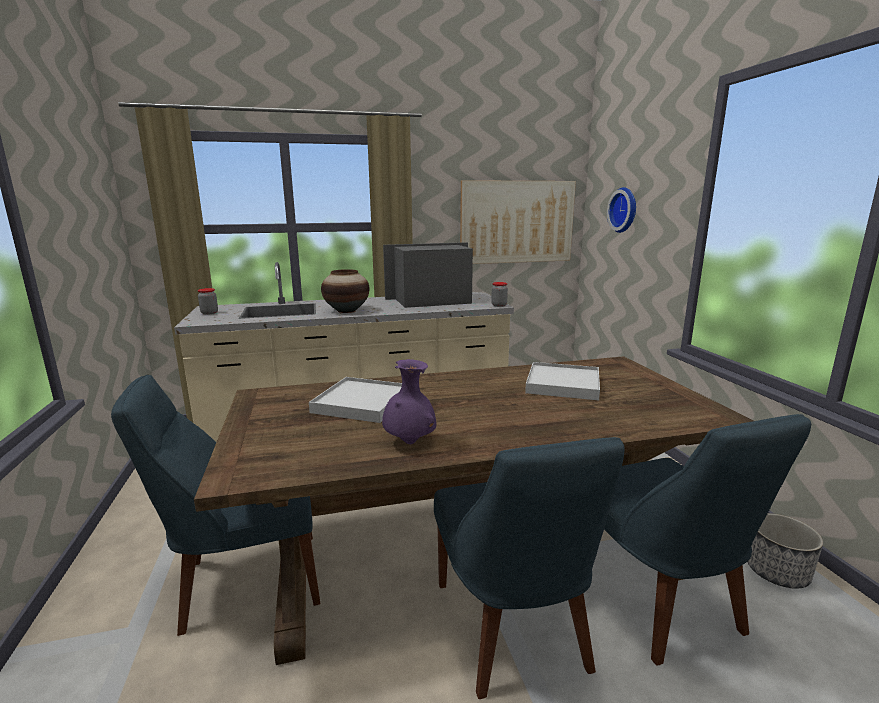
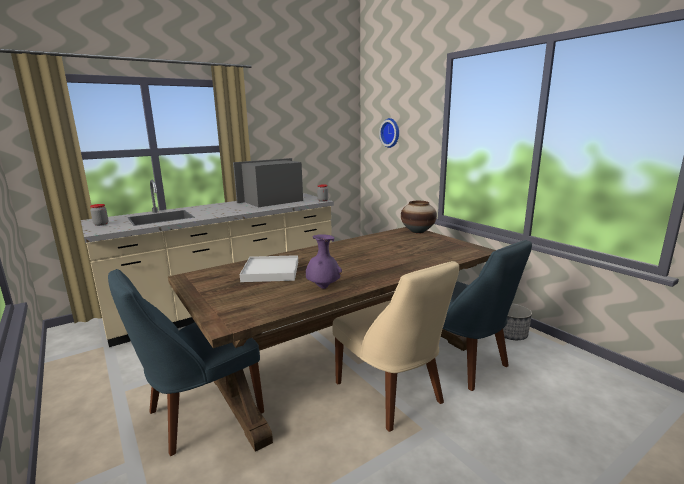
camera: 20 degrees left, 0 degrees up
vase [321,269,369,313] -> vase moved to [401,201,437,233]
blue chair [434,437,625,699] -> beige chair [333,261,459,432]
picture [460,180,576,264] -> none
white tray [525,362,600,400] -> none

